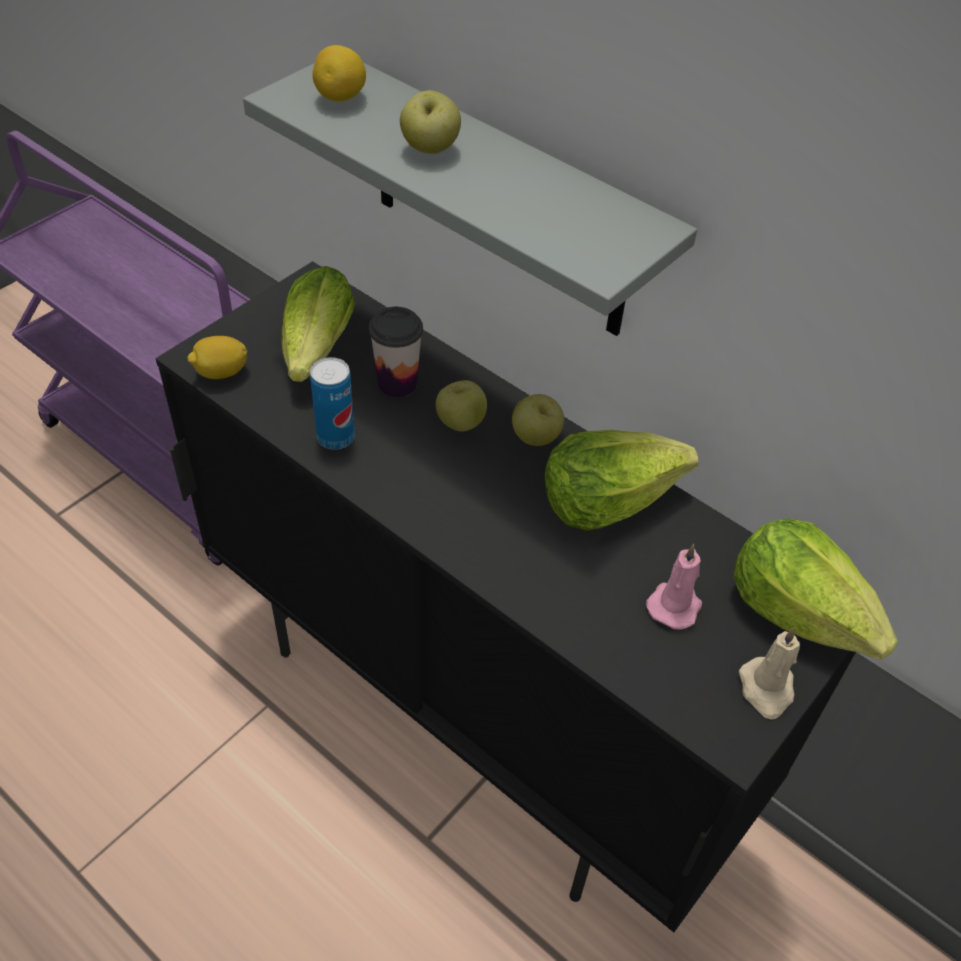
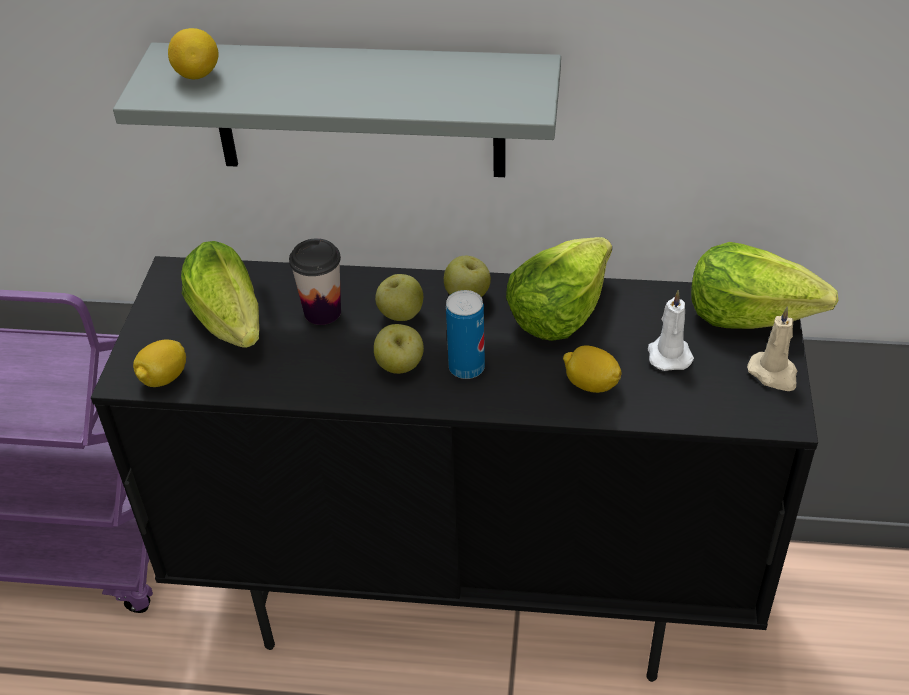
camera: 30 degrees left, 5 degrees down
can [310,357,355,450] -> can moved to [446,290,485,379]
apple [400,90,461,154] -> apple moved to [374,324,424,374]
pink candle [646,544,702,630] -> white candle [648,290,694,371]
none -> lemon [563,345,622,393]

